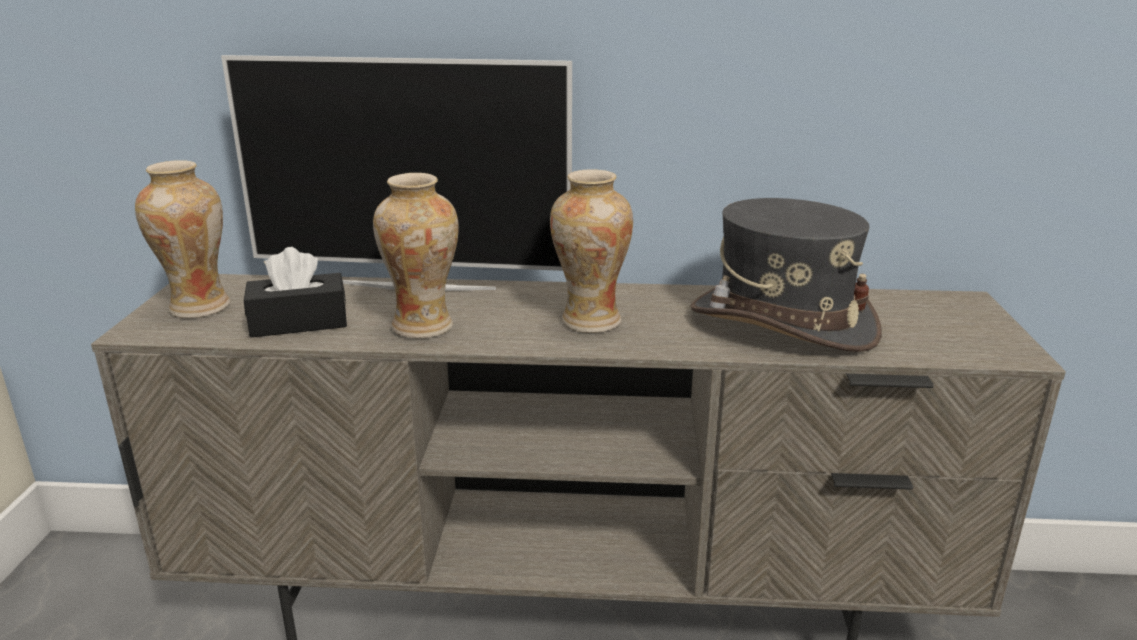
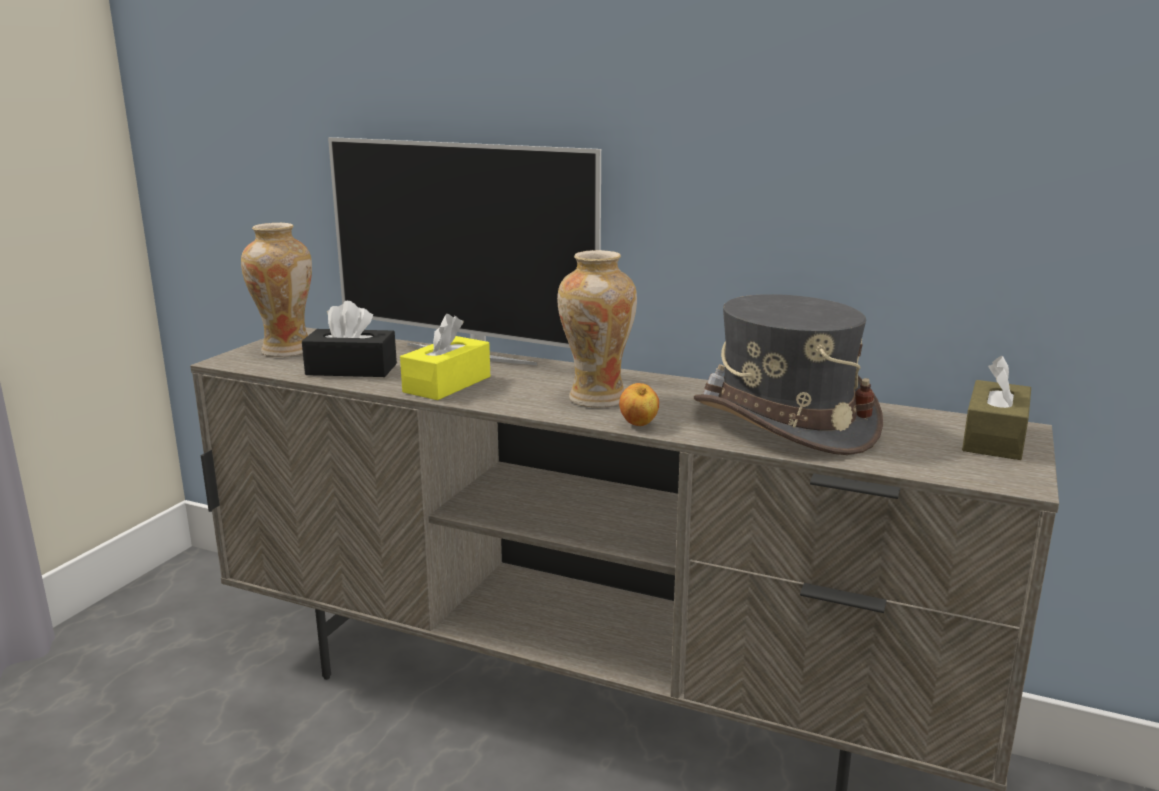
camera: 20 degrees right, 5 degrees down
vase [373,173,459,338] -> yellow tissue box [400,314,490,400]
none -> apple [619,383,659,426]
none -> brown tissue box [962,356,1031,460]

